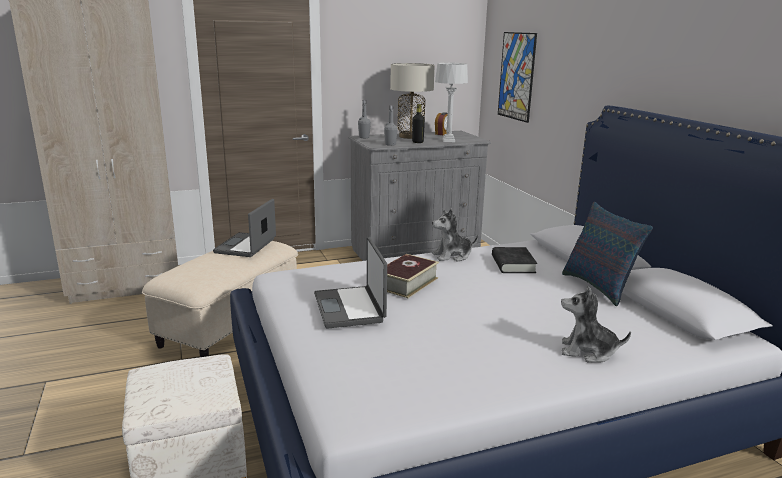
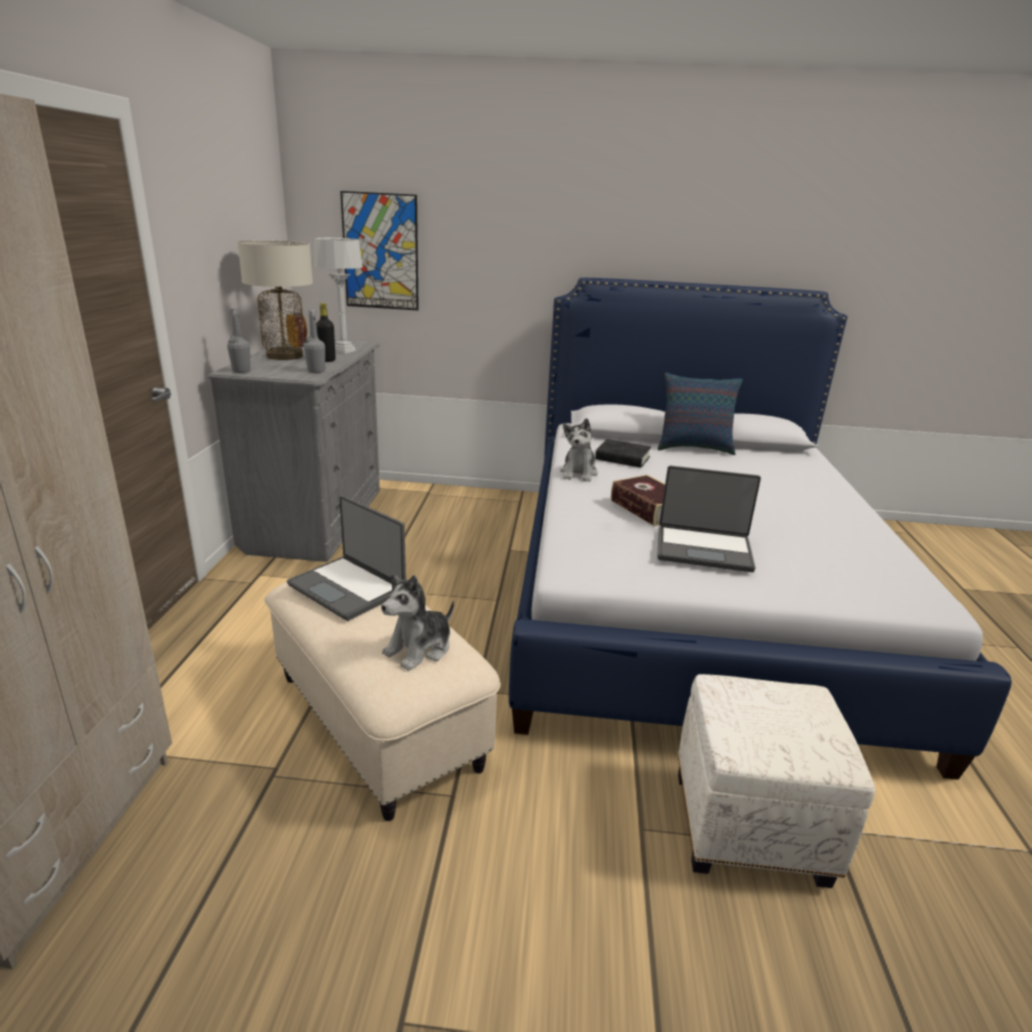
camera: 65 degrees left, 5 degrees up
plush toy [561,286,631,363] -> plush toy moved to [381,574,454,671]

